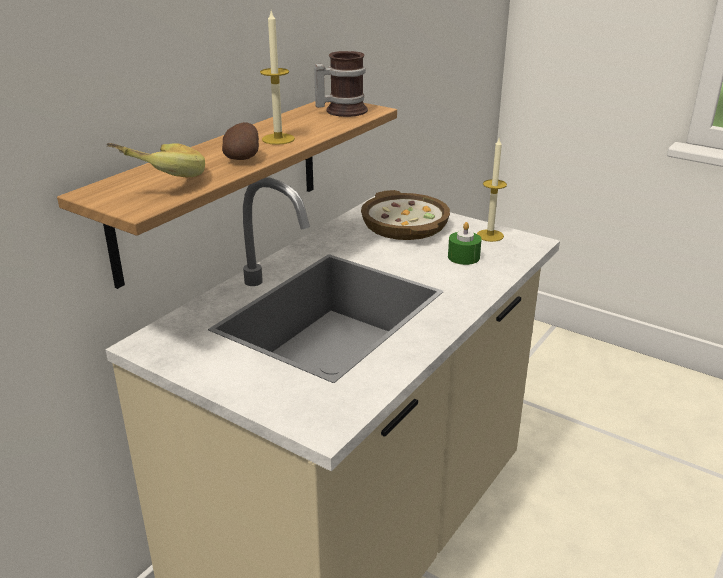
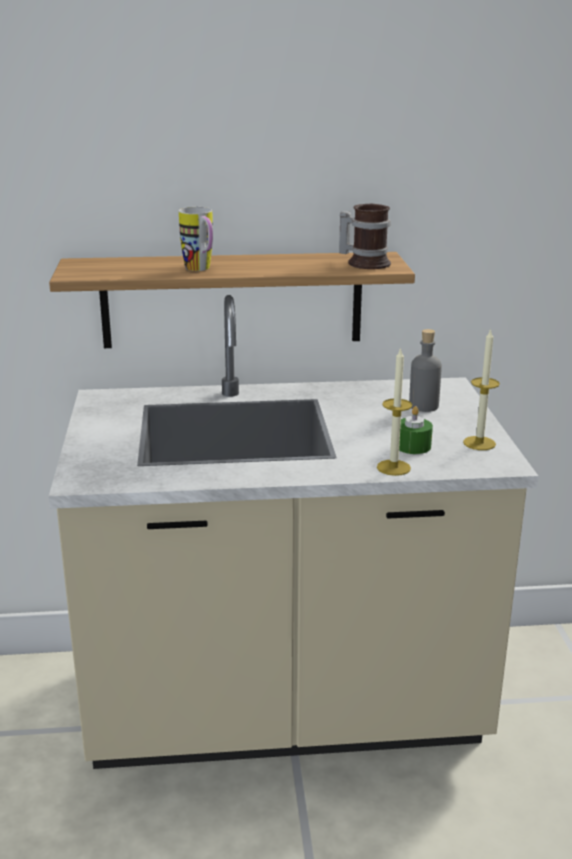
camera: 50 degrees right, 5 degrees down
banana [107,143,205,177] -> none
potato [222,122,259,160] -> mug [179,207,213,271]
candle [260,11,295,145] -> candle moved to [377,347,412,476]
bowl [361,190,450,240] -> grey bottle [409,329,442,412]

